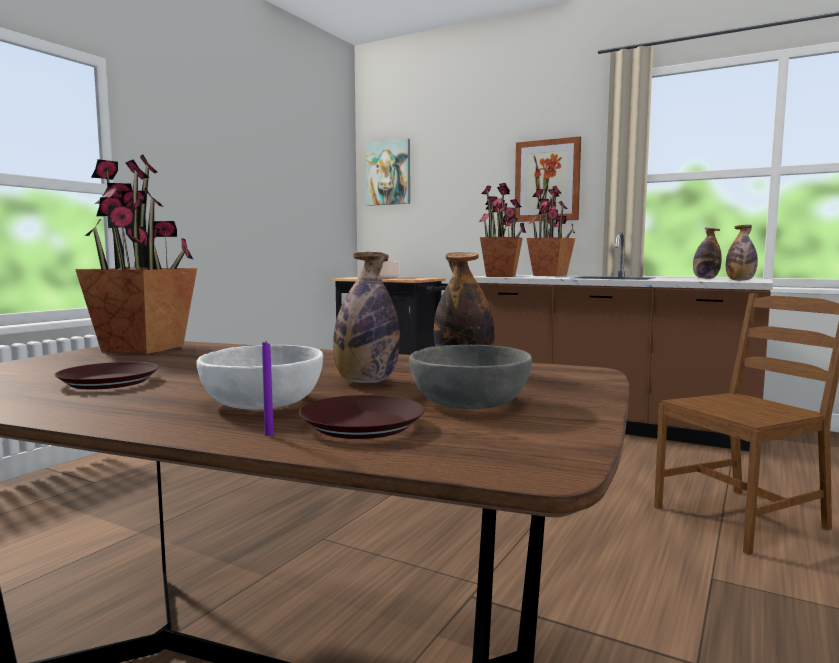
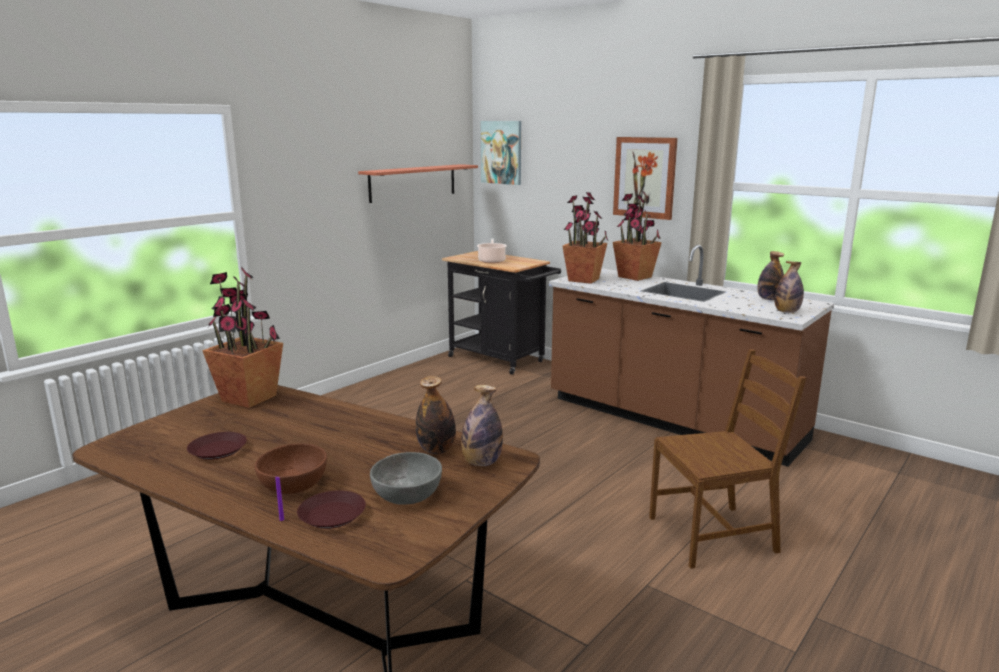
camera: 10 degrees right, 10 degrees up
white bowl [196,345,323,410] -> brown bowl [255,443,327,494]
bottle [333,252,400,383] -> bottle moved to [461,385,503,466]
none -> shelf [358,164,478,203]

